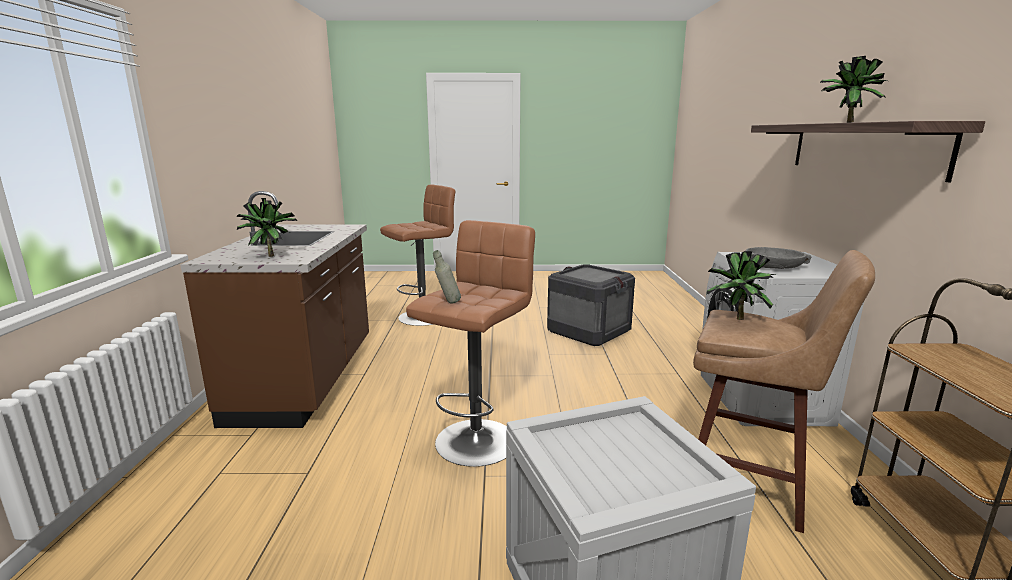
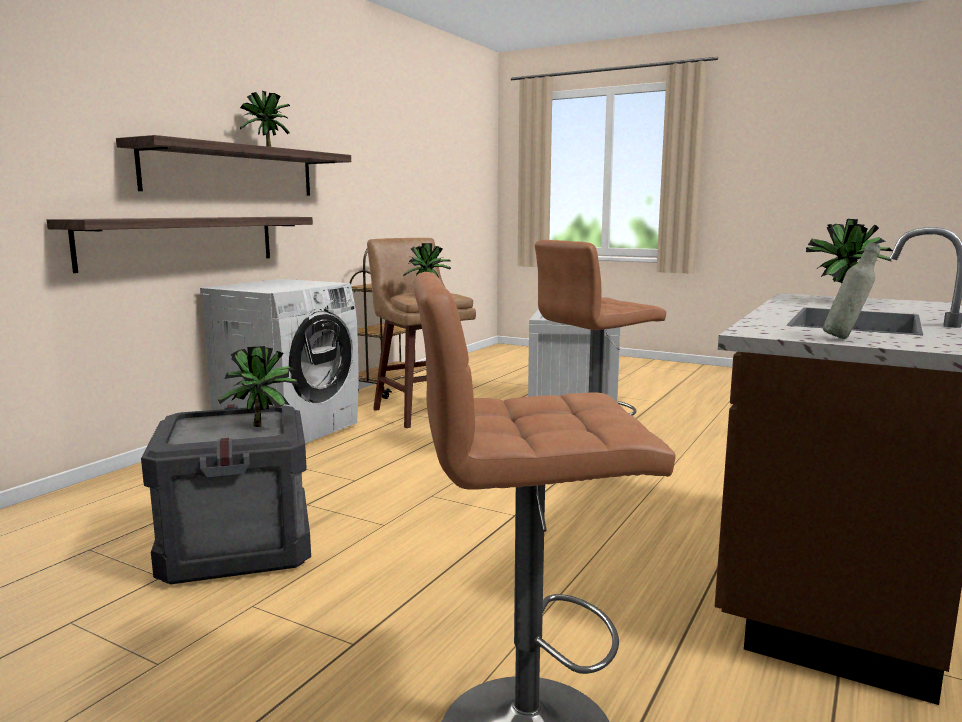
camera: 150 degrees left, 5 degrees down
grey bottle [433,250,461,304] -> grey bottle moved to [823,242,880,339]
grey bowl [746,247,811,269] -> none
none -> shelf [47,217,313,273]
none -> potted plant [218,346,298,427]

